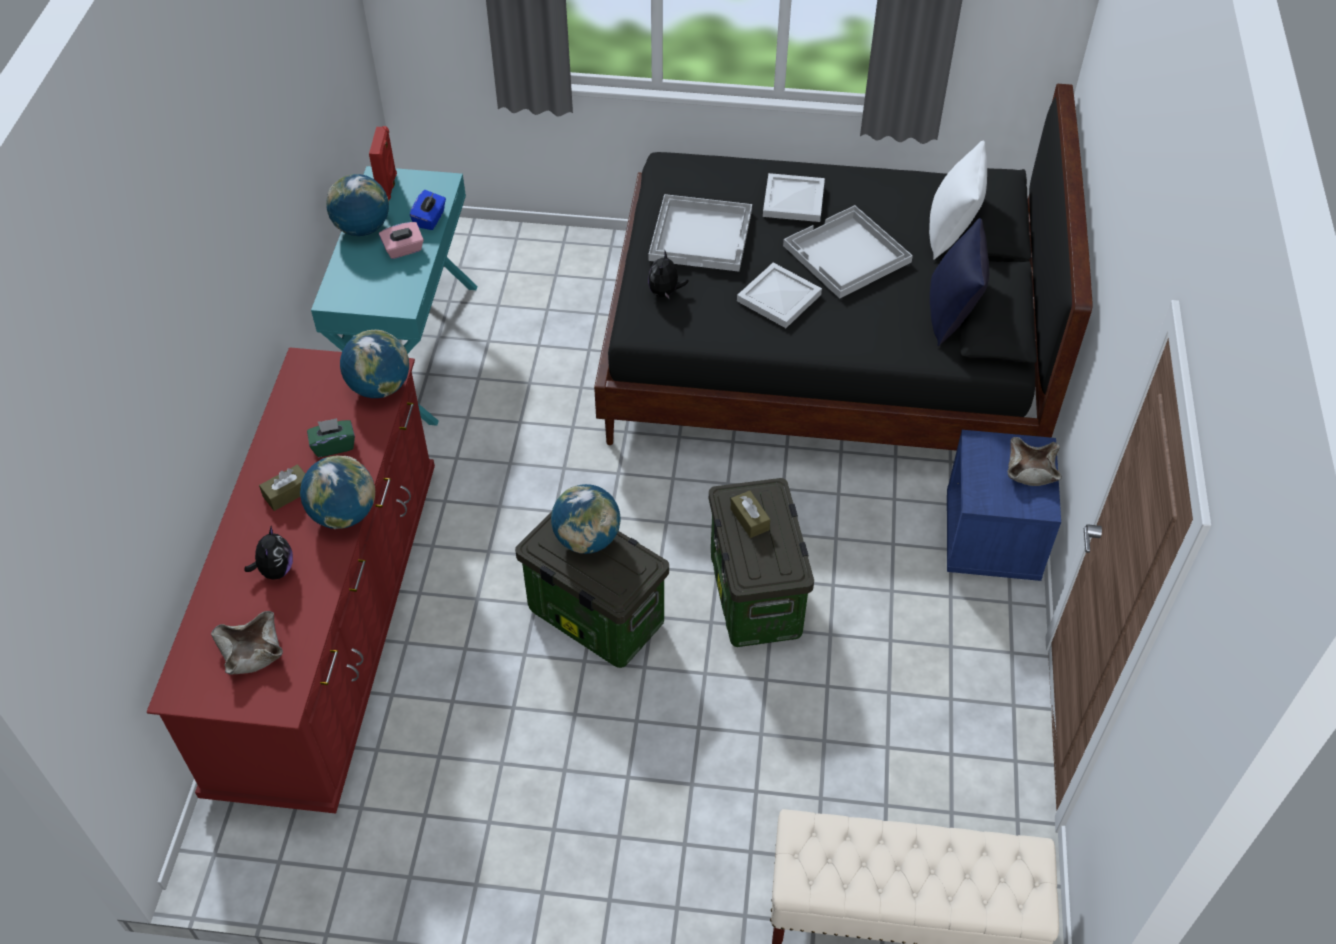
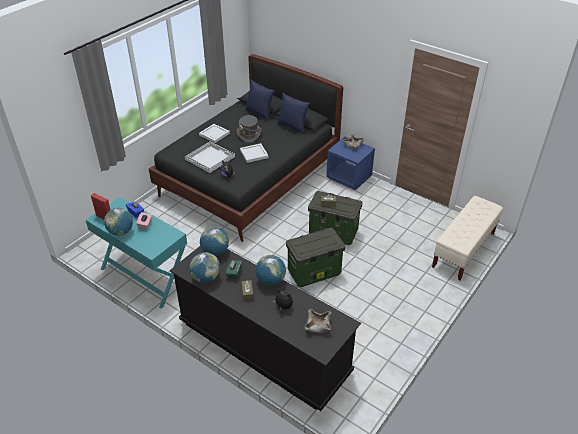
camera: 60 degrees left, 10 degrees down
red dresser [147,347,435,814] -> black dresser [170,246,361,411]
globe [551,484,621,554] -> globe moved to [190,252,220,283]
white tray [783,205,913,299] -> grey hat [237,115,261,142]
white pillow [929,141,987,260] -> blue pillow [246,80,274,120]

